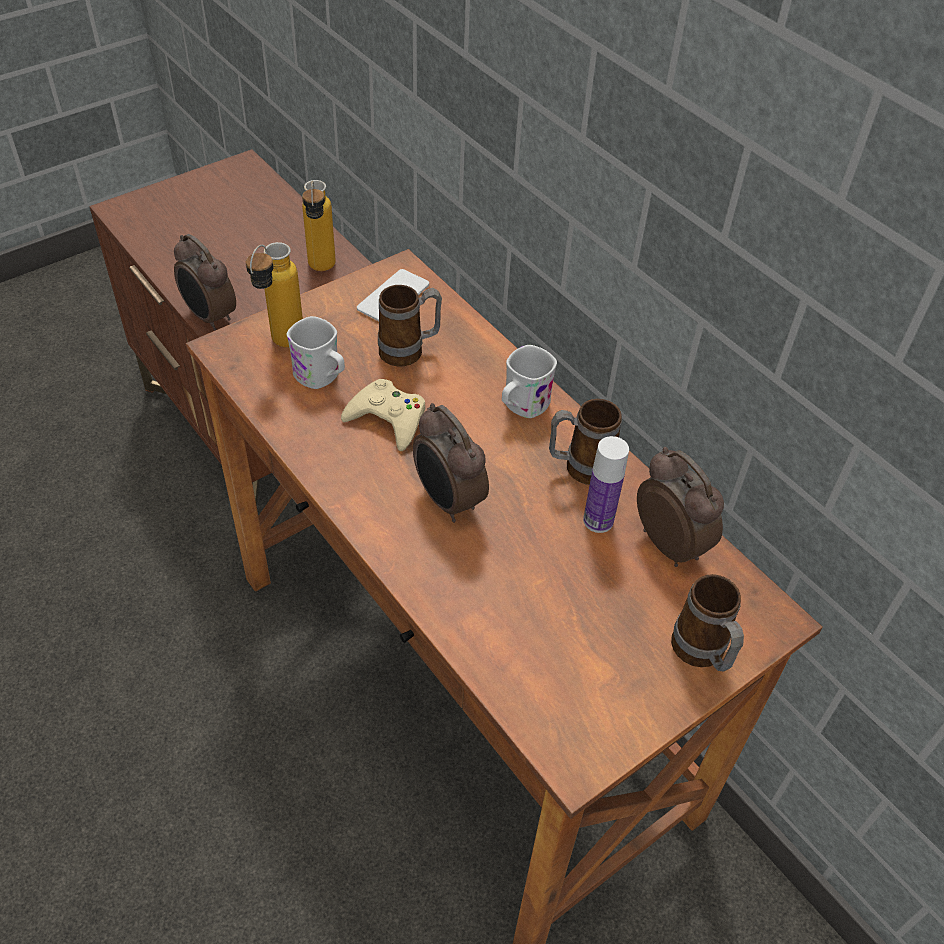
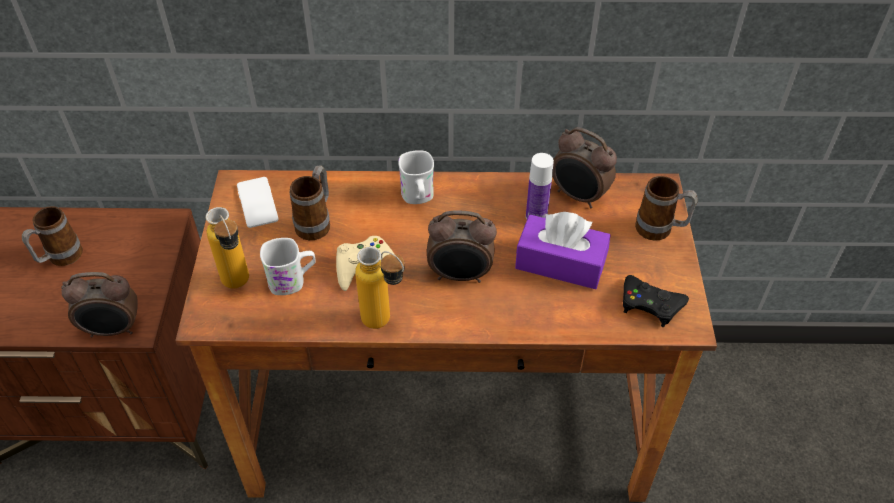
camera: 50 degrees left, 0 degrees up
bottle [302,180,336,271] -> bottle moved to [355,247,404,329]
mug [549,399,622,485] -> mug moved to [22,206,83,266]
alarm clock [637,447,724,567] -> alarm clock turned 150 degrees counterclockwise [552,127,617,208]
none -> purple tissue box [515,212,611,289]
none -> black game controller [623,275,689,327]

